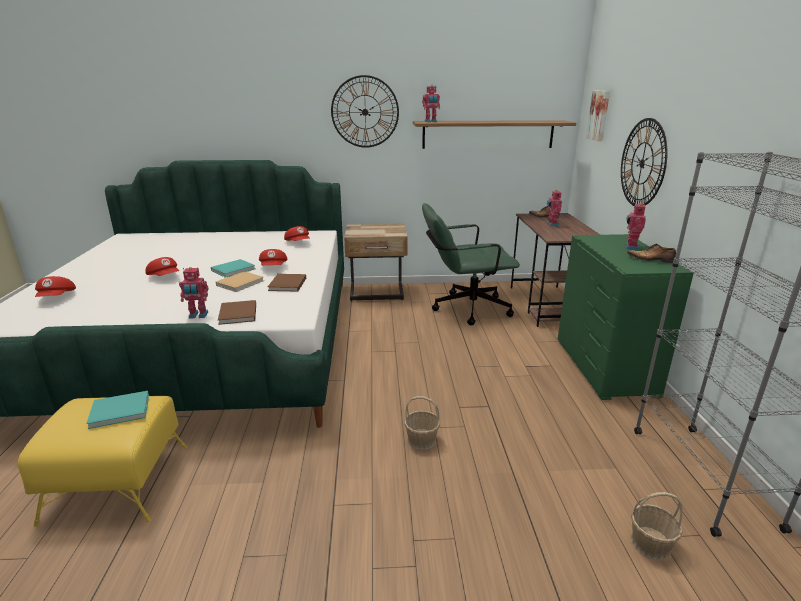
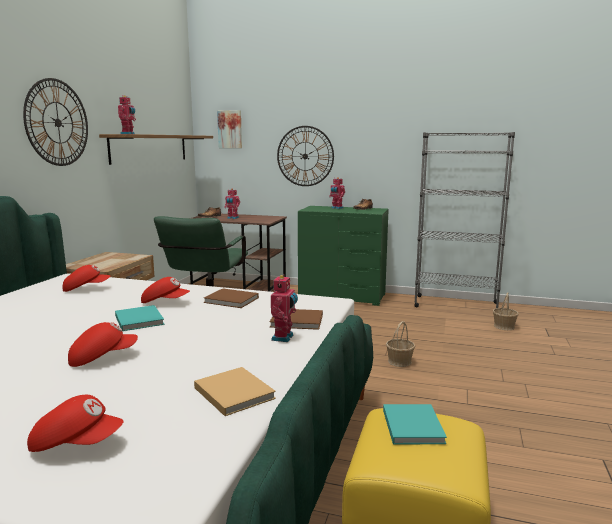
camera: 70 degrees left, 10 degrees down
beige book [216,271,264,292] -> beige book moved to [194,367,276,416]

